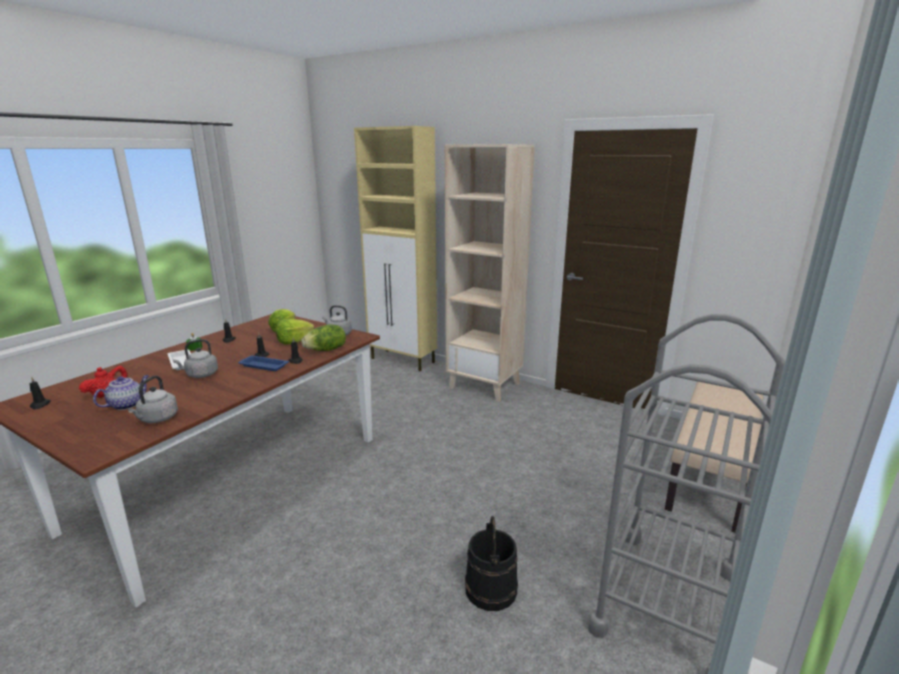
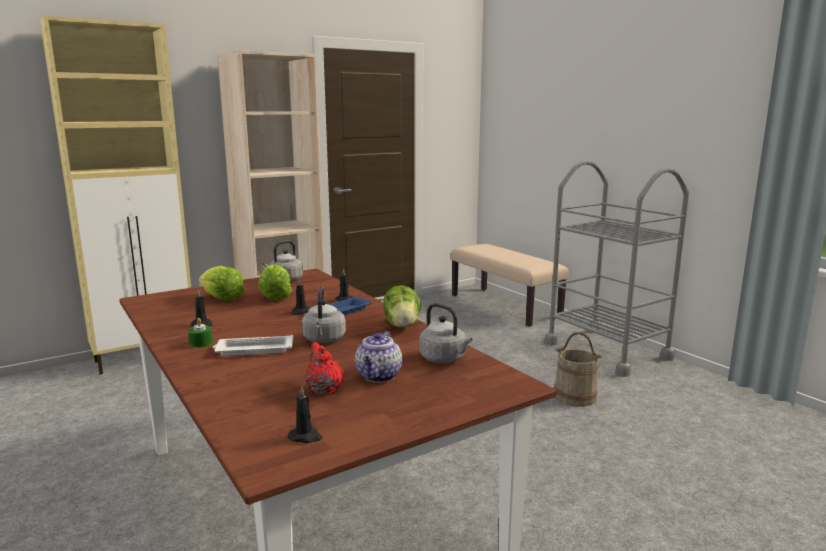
camera: 65 degrees left, 5 degrees down
teapot [93,375,149,410] -> teapot turned 135 degrees counterclockwise [355,331,402,382]
lettuce [301,324,346,351] -> lettuce moved to [383,285,421,328]
black bucket [465,516,518,611] -> beige bucket [554,332,601,406]

